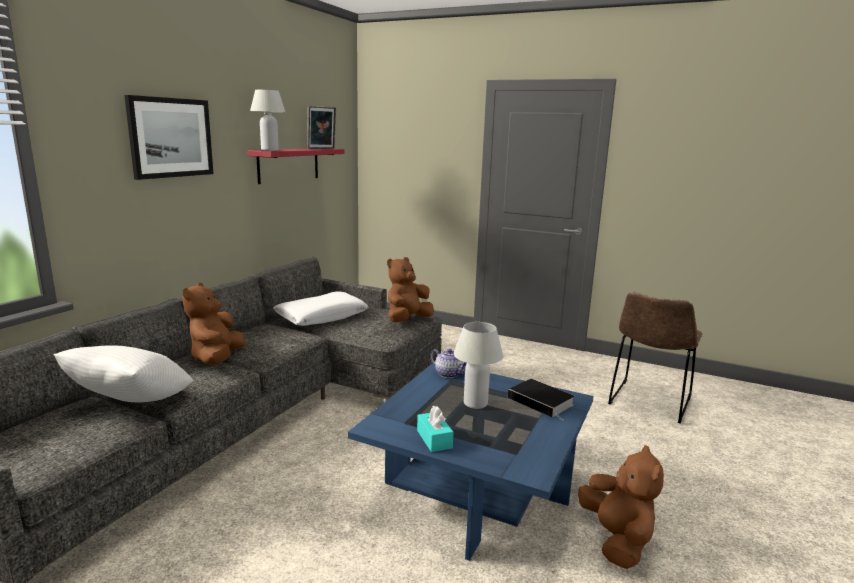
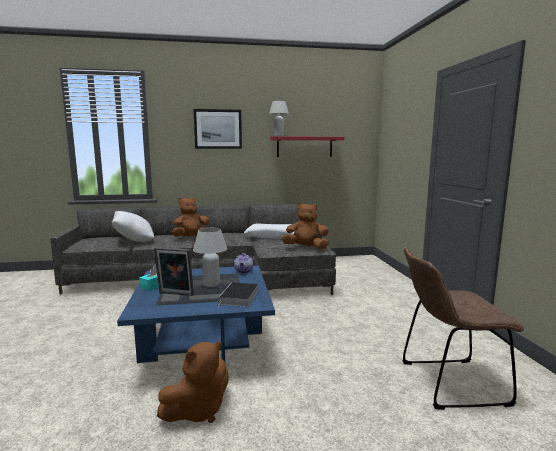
camera: 55 degrees right, 5 degrees down
picture frame [307,106,336,149] -> picture frame moved to [154,247,194,296]

